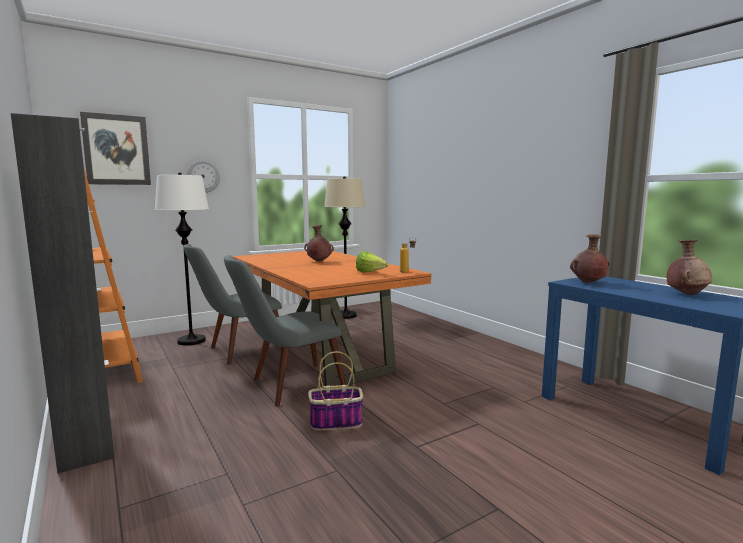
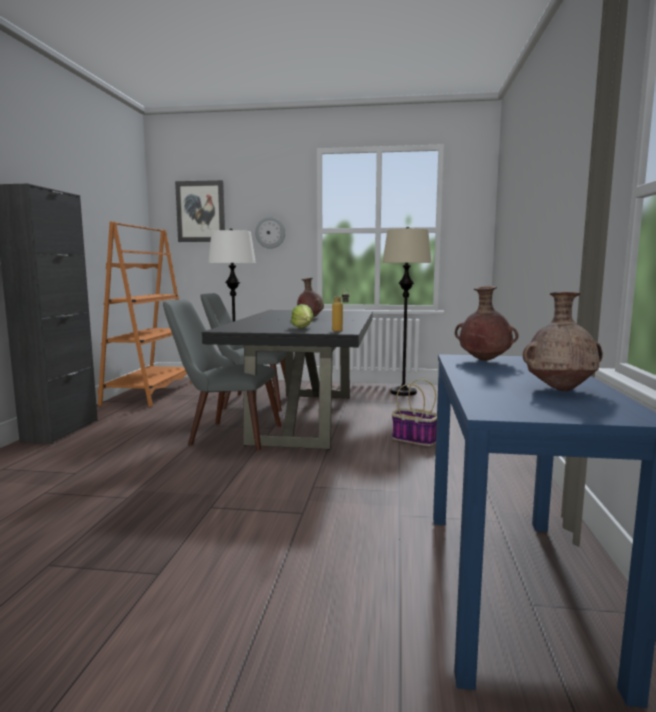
camera: 40 degrees right, 0 degrees up
orange dining table [233,251,431,386] -> black dining table [202,310,373,450]
basket [308,351,363,431] -> basket moved to [392,379,437,446]

